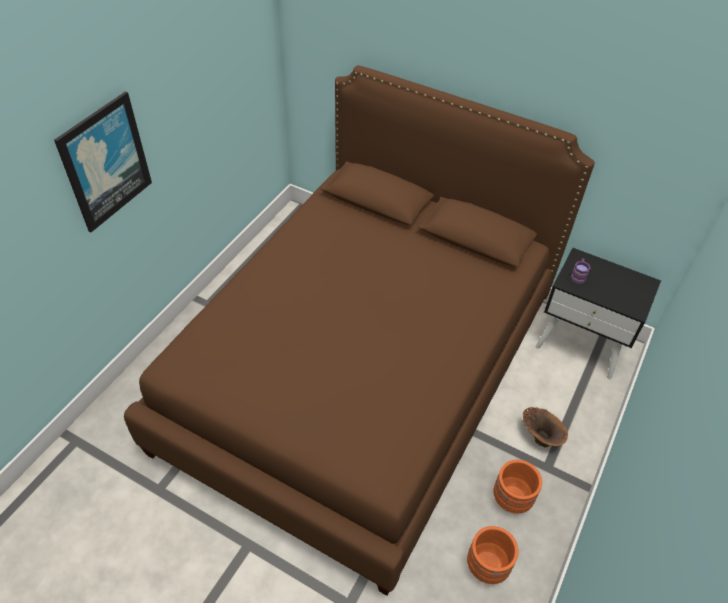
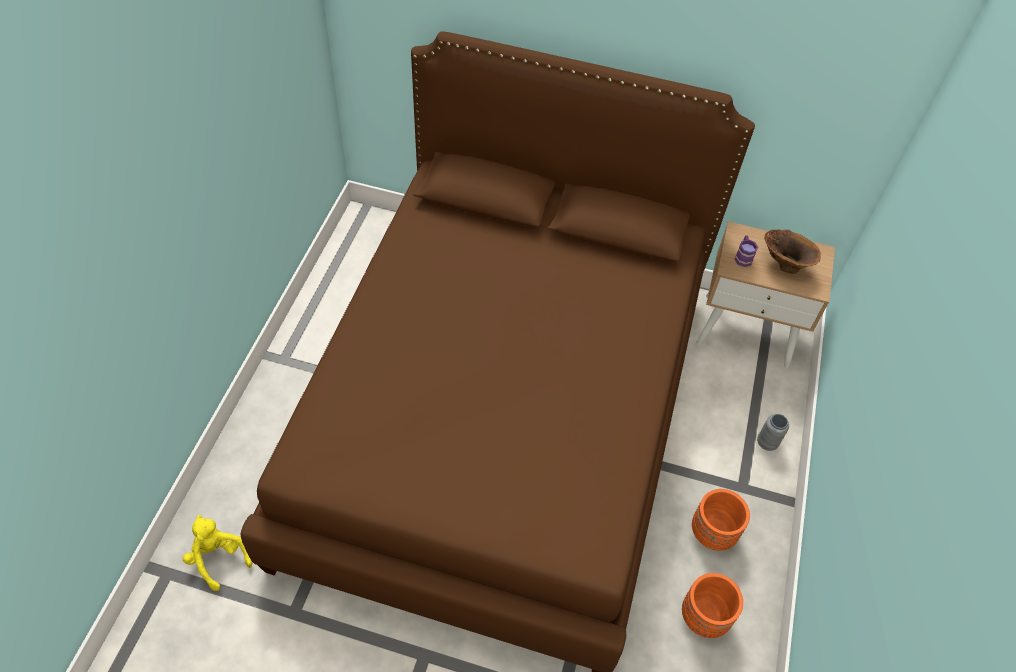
camera: 15 degrees left, 5 degrees up
picture [54,91,152,232] -> none
brown vase [523,407,568,447] -> brown vase moved to [764,229,821,274]
black nightstand [535,248,661,379] -> beige nightstand [696,221,835,368]
none -> yellow plush toy [183,515,252,591]
none -> grey vase [757,414,789,451]

